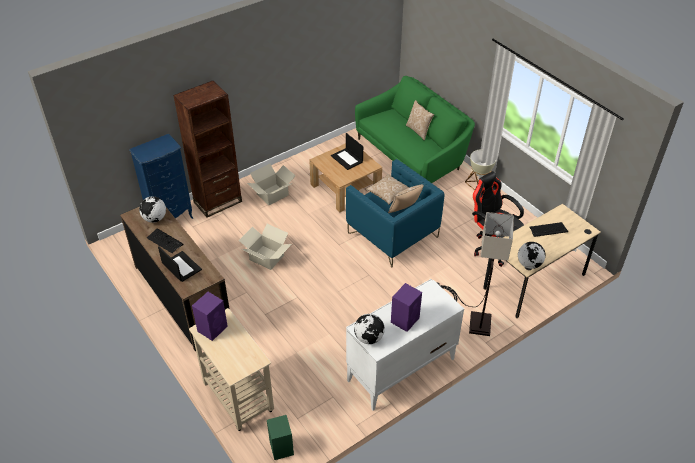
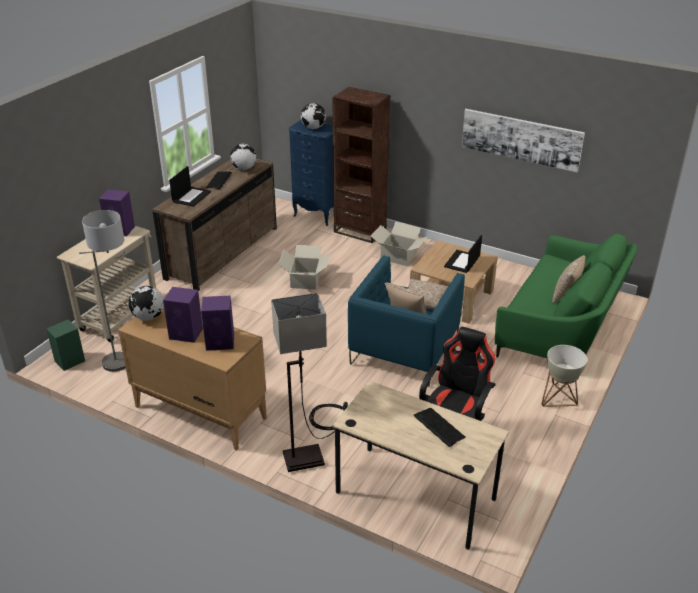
camera: 65 degrees right, 10 degrees down
white cabinet [346,279,464,411] -> brown cabinet [118,307,267,451]
globe [518,242,546,269] -> globe moved to [301,103,326,129]
none -> grey floor lamp [79,210,126,372]
none -> purple speaker [201,296,234,351]
none -> picture [462,109,585,172]

